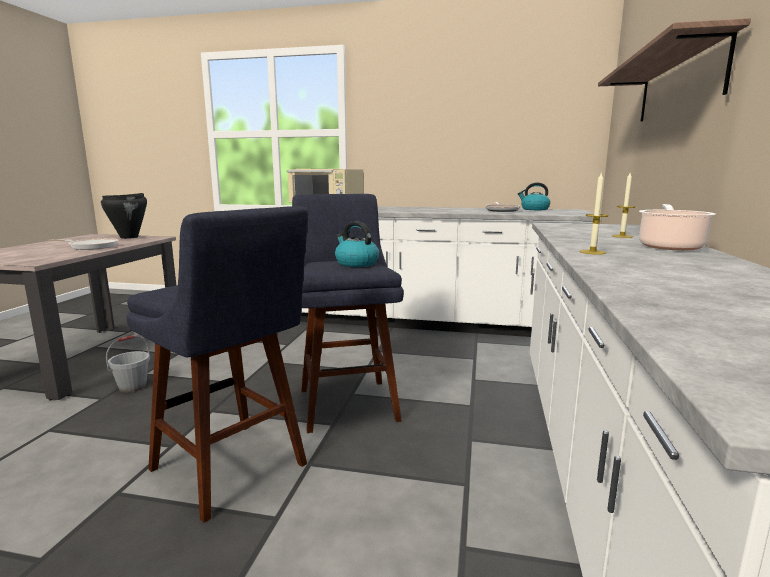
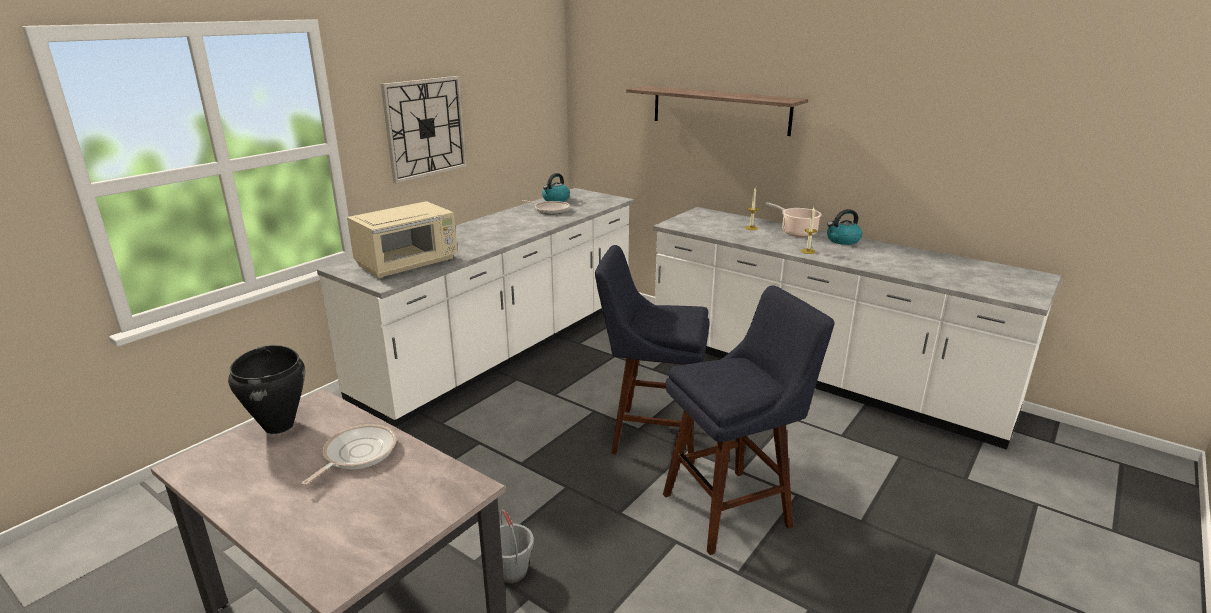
camera: 65 degrees left, 10 degrees up
kettle [335,221,379,267] -> kettle moved to [827,209,862,245]
none -> wall clock [381,76,467,183]

